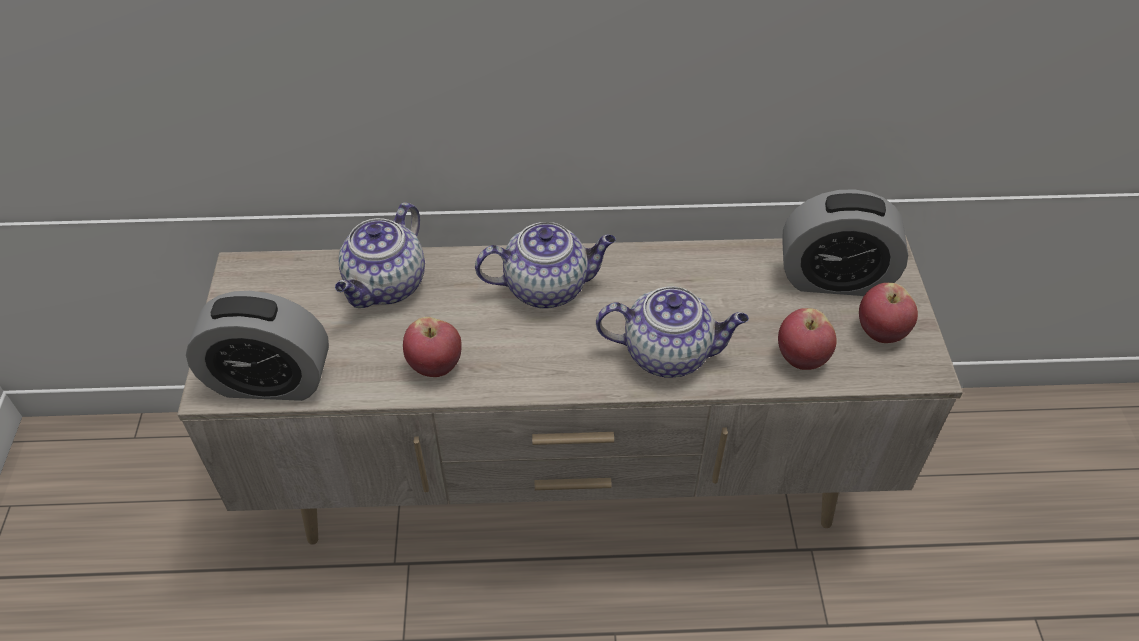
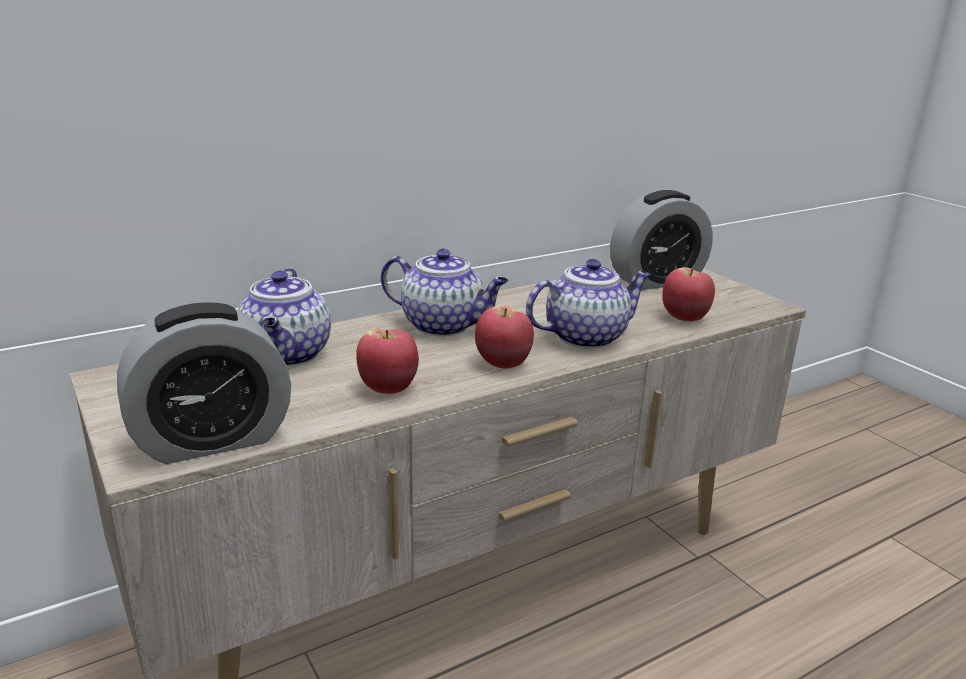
camera: 30 degrees left, 25 degrees down
teapot [475,222,616,309] -> teapot turned 60 degrees clockwise [381,249,509,337]
apple [859,283,918,343] -> apple moved to [475,306,534,369]

